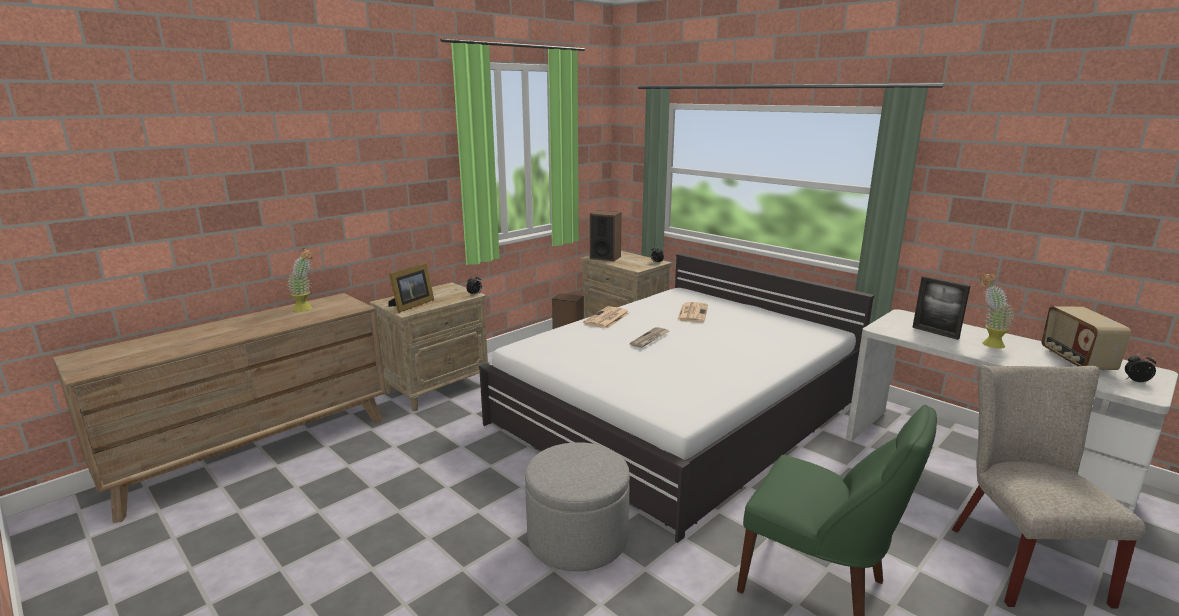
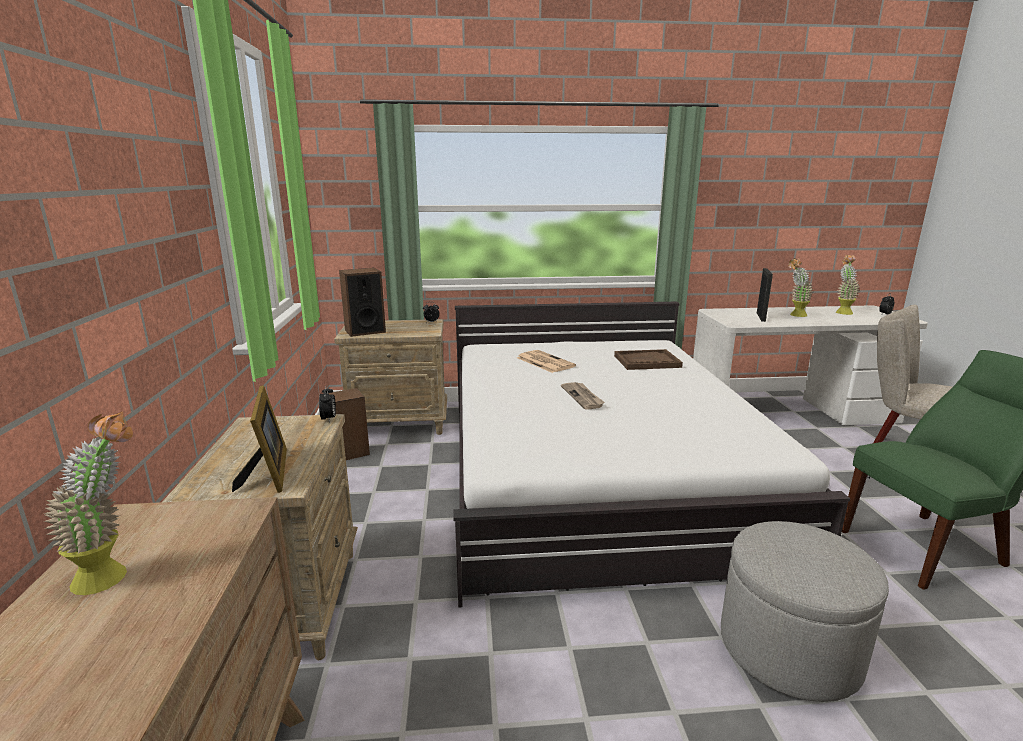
camera: 50 degrees left, 0 degrees up
newspaper [583,306,629,329] -> none
picture frame [912,276,970,340] -> picture frame turned 75 degrees counterclockwise [757,268,773,322]
radio [1041,306,1131,371] -> potted plant [836,255,860,315]
none -> brown tray [614,349,683,370]

